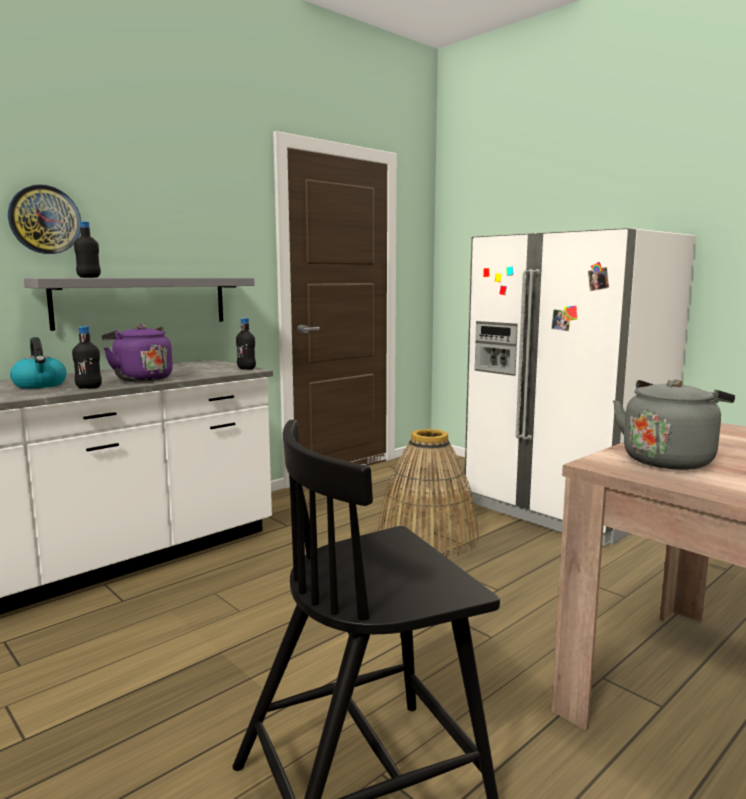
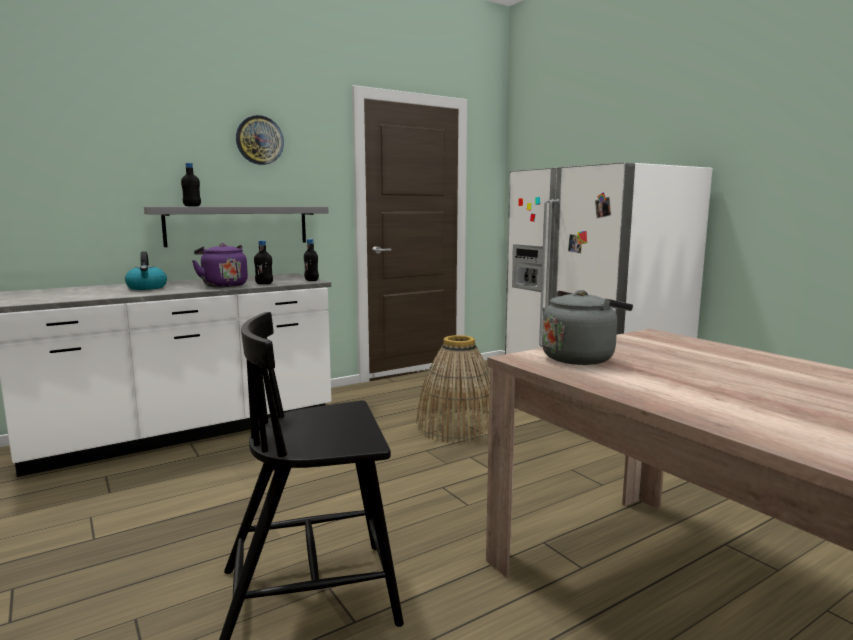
camera: 10 degrees right, 0 degrees up
wall clock [8,185,81,254] -> wall clock moved to [236,115,284,165]
black bottle [72,326,102,389] -> black bottle moved to [254,240,273,284]

